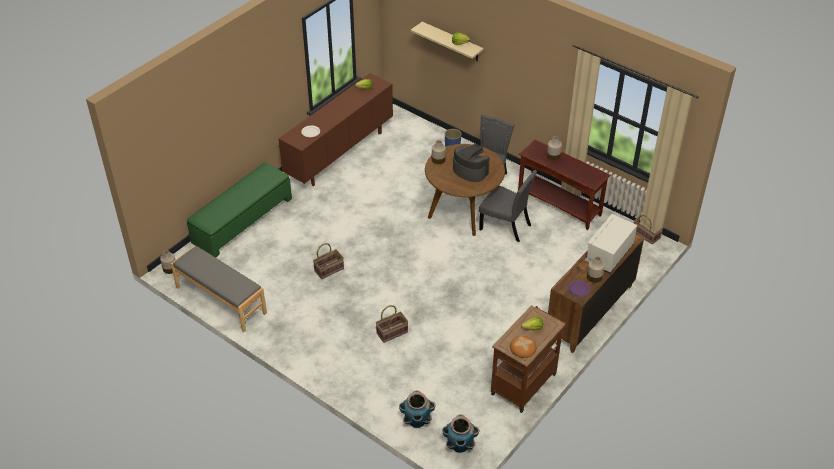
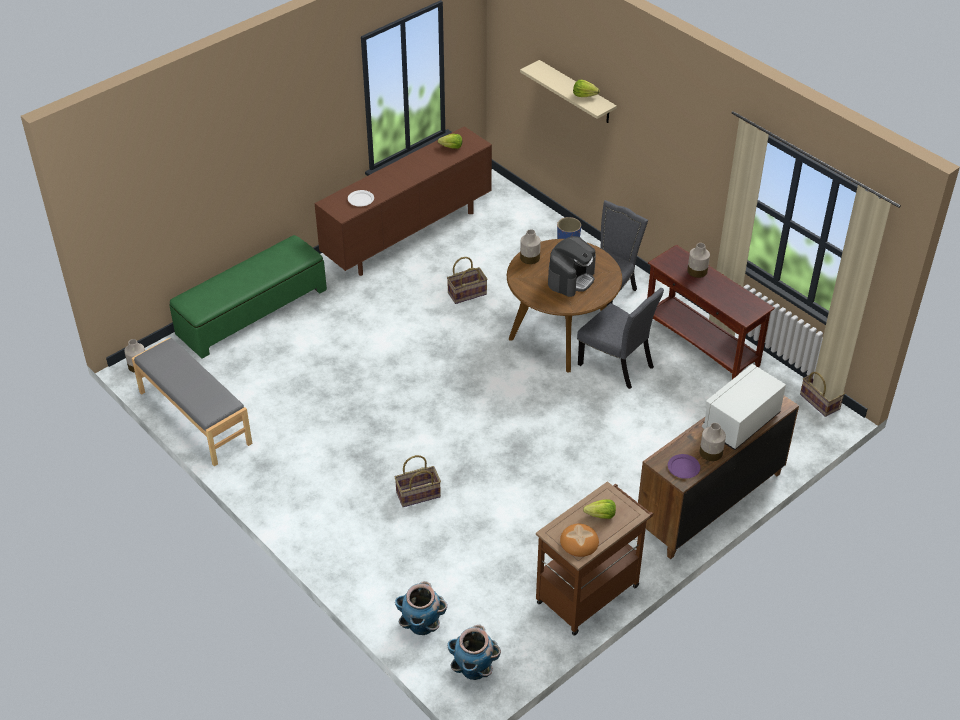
camera: 10 degrees right, 0 degrees up
basket [313,243,344,279] -> basket moved to [447,257,487,304]
coffee machine [453,144,490,182] -> coffee machine turned 75 degrees clockwise [548,236,596,297]

